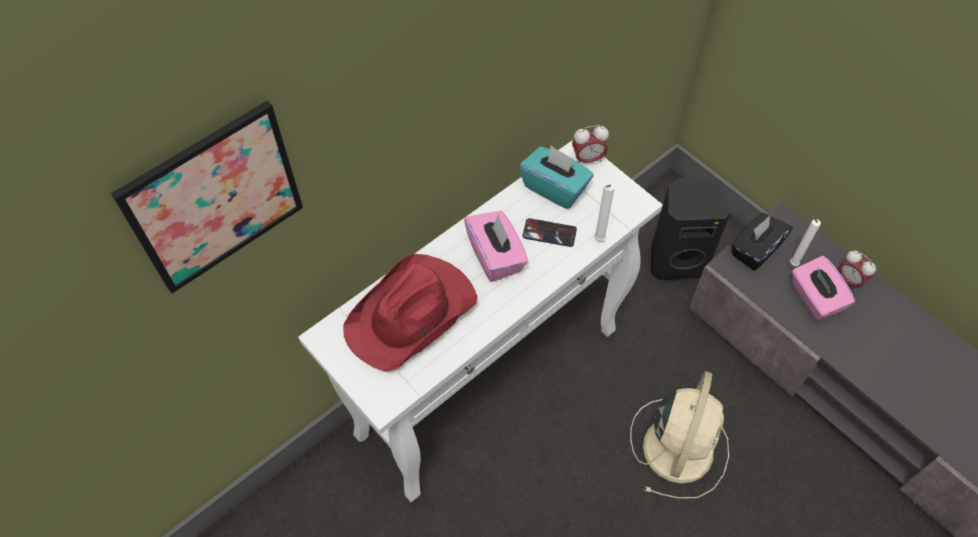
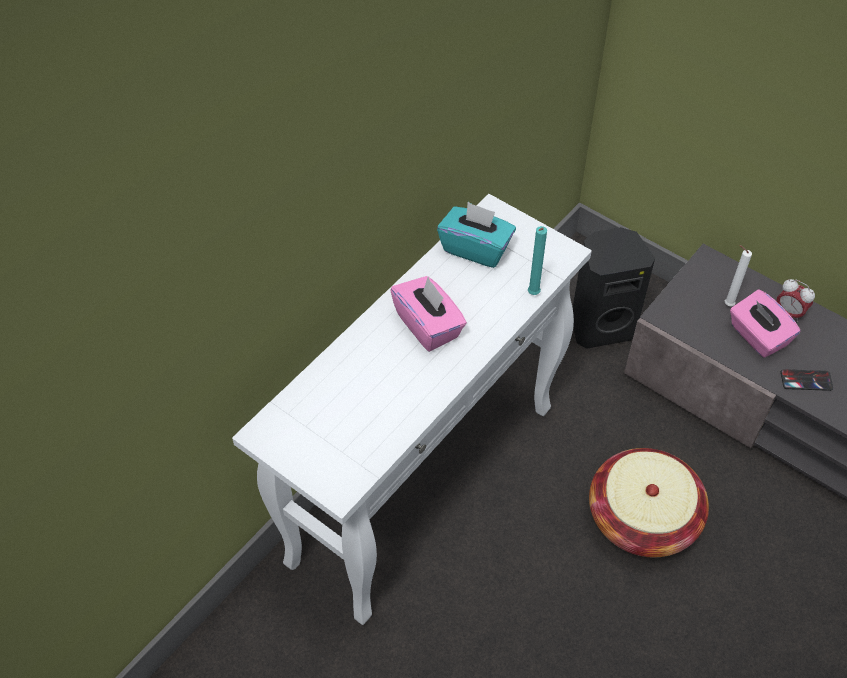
camera: 10 degrees left, 5 degrees down
picture [111,100,303,293] -> none
red hat [343,254,477,372] -> none
phone [523,218,577,247] -> phone moved to [781,369,833,391]
alarm clock [572,125,609,163] -> none
white candle [594,182,615,241] -> turquoise candle [528,226,547,295]
beige fan [630,371,729,499] -> basket [589,448,709,557]
black tissue box [731,213,793,270] -> none

